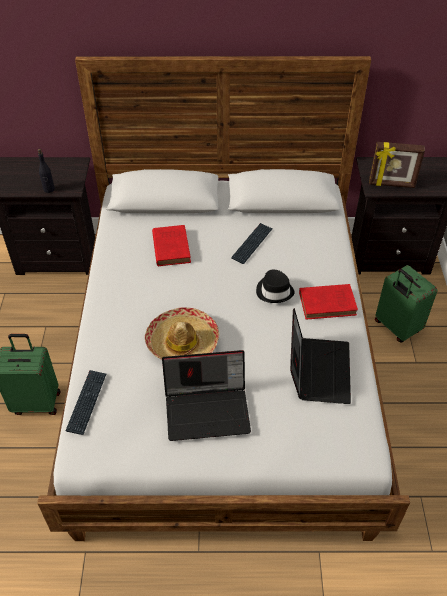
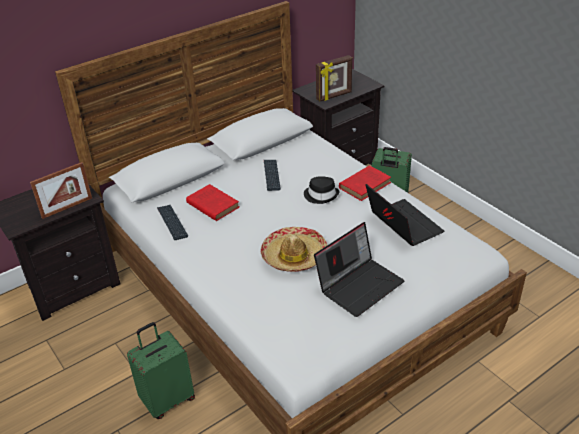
camera: 35 degrees left, 10 degrees down
black bottle [38,149,55,193] -> picture frame [30,162,92,219]
keyboard [66,370,106,435] -> keyboard moved to [157,205,188,240]

